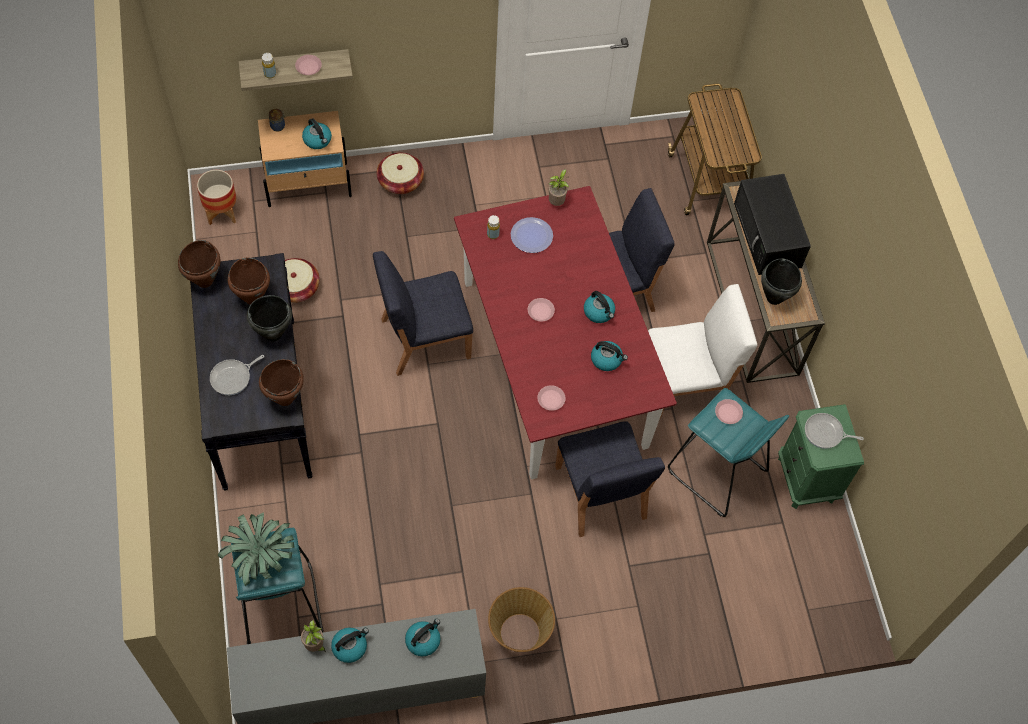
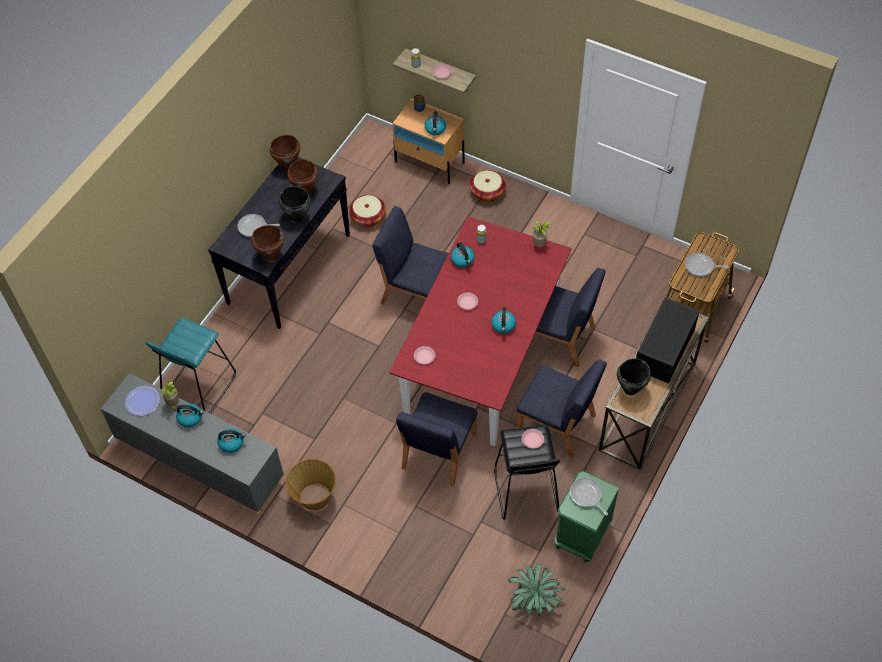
camera: 45 degrees right, 5 degrees down
planter [197,170,236,225] -> none
potted plant [218,512,295,586] -> potted plant moved to [508,564,566,616]
plate [511,217,553,253] -> plate moved to [125,386,160,416]
kettle [591,341,628,371] -> kettle moved to [451,242,475,268]
white chair [648,284,757,418] -> blue chair [517,360,607,458]
turquoise stool [668,388,789,517] -> black stool [494,424,560,520]
none -> frying pan [685,253,729,277]

